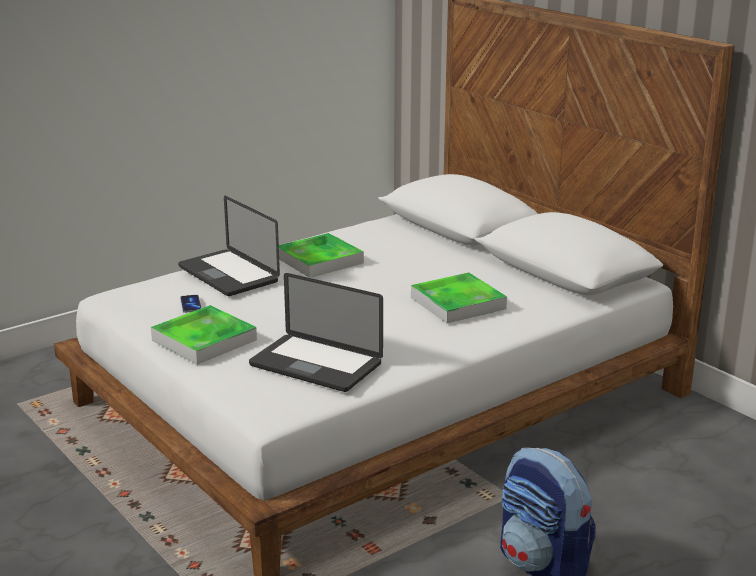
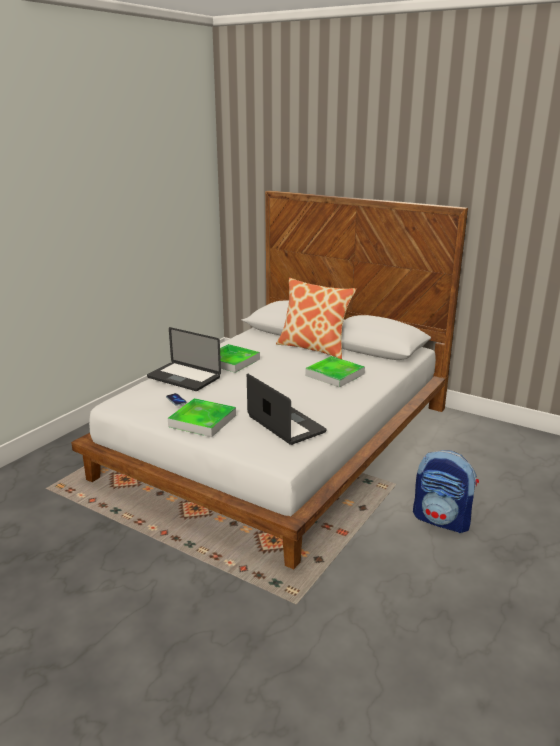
camera: 20 degrees left, 0 degrees up
laptop [249,273,383,392] -> laptop turned 135 degrees counterclockwise [247,374,326,445]
none -> pillow [276,278,356,359]

